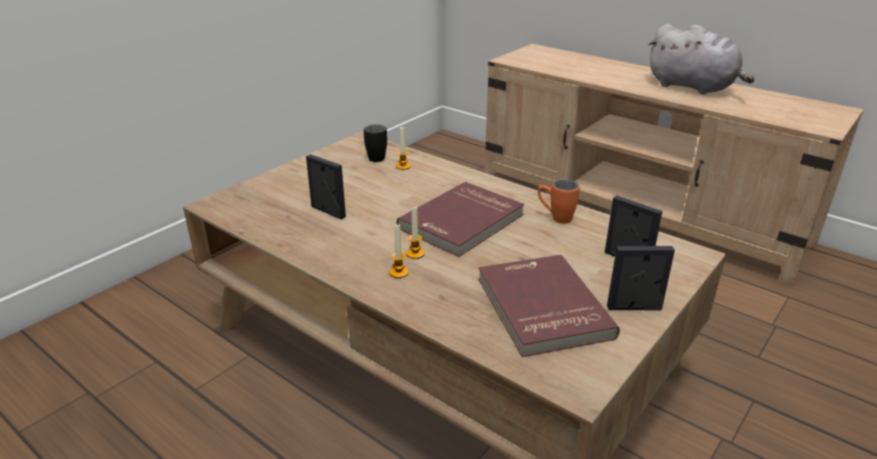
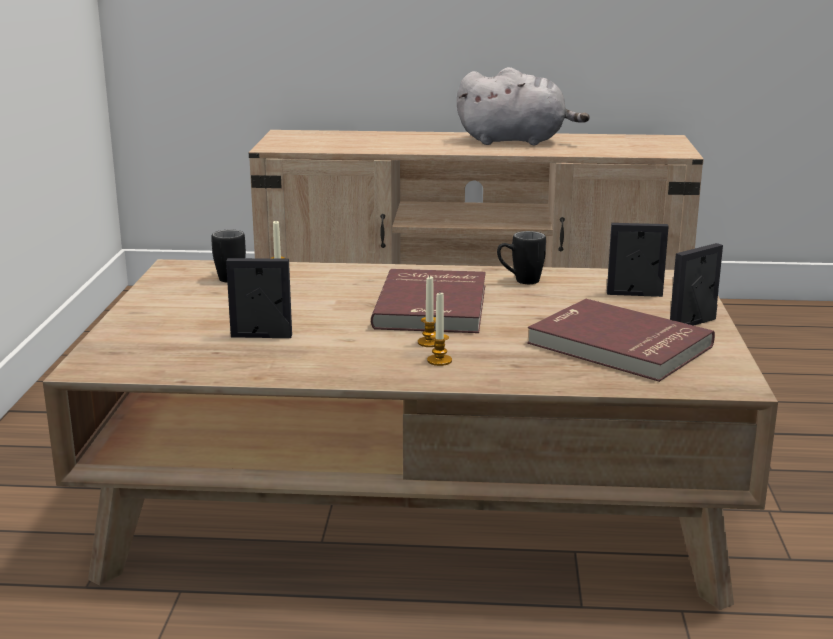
camera: 35 degrees left, 10 degrees down
orange mug [538,179,580,224] -> black mug [497,231,546,284]

